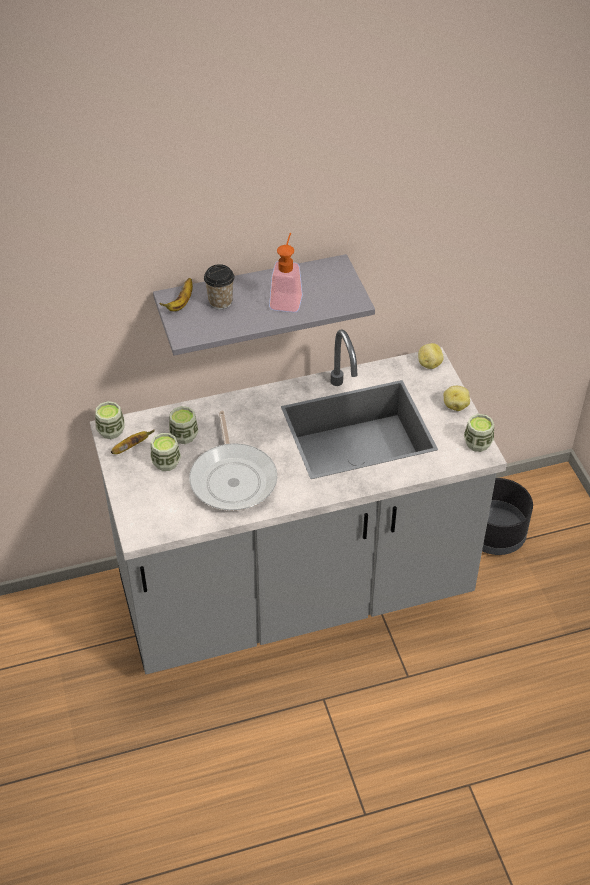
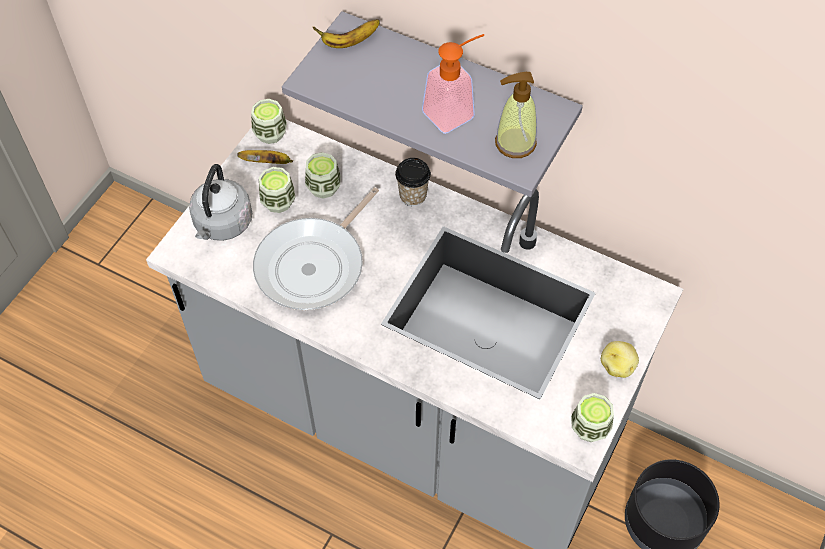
camera: 45 degrees right, 10 degrees up
cup [204,264,234,309] -> cup moved to [395,158,431,206]
potato [418,343,444,369] -> none
none -> grey kettle [189,164,252,241]
none -> soap dispenser [495,72,537,158]

